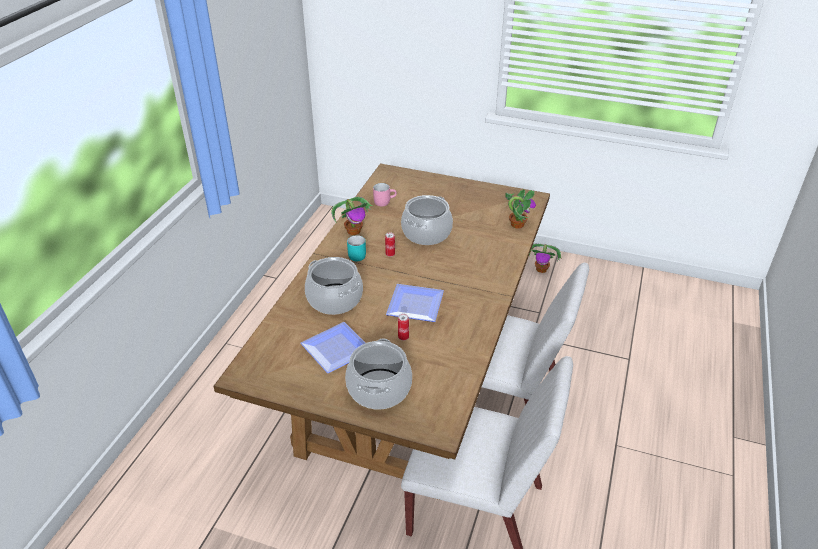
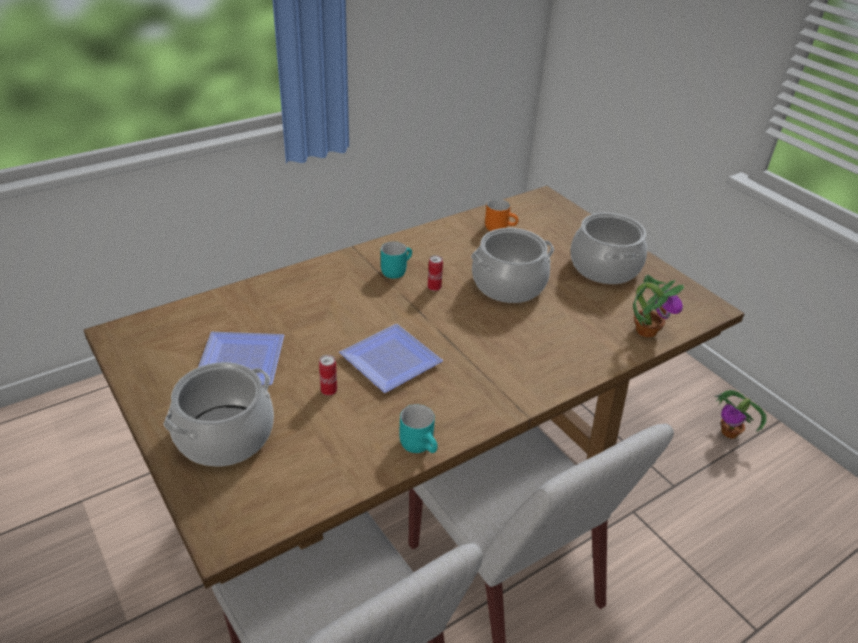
camera: 35 degrees right, 0 degrees up
cooking pot [305,257,363,315] -> cooking pot moved to [570,212,647,284]
potted plant [331,197,373,235] -> none
pink mug [373,183,397,206] -> orange mug [485,199,519,231]
none -> turquoise mug [399,404,438,453]

